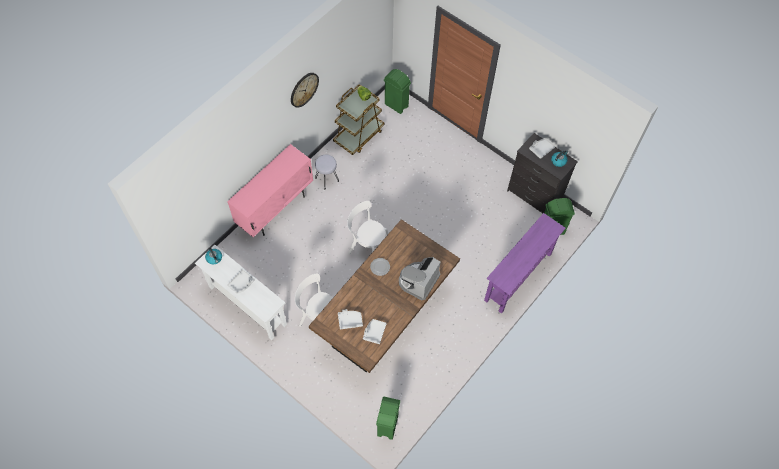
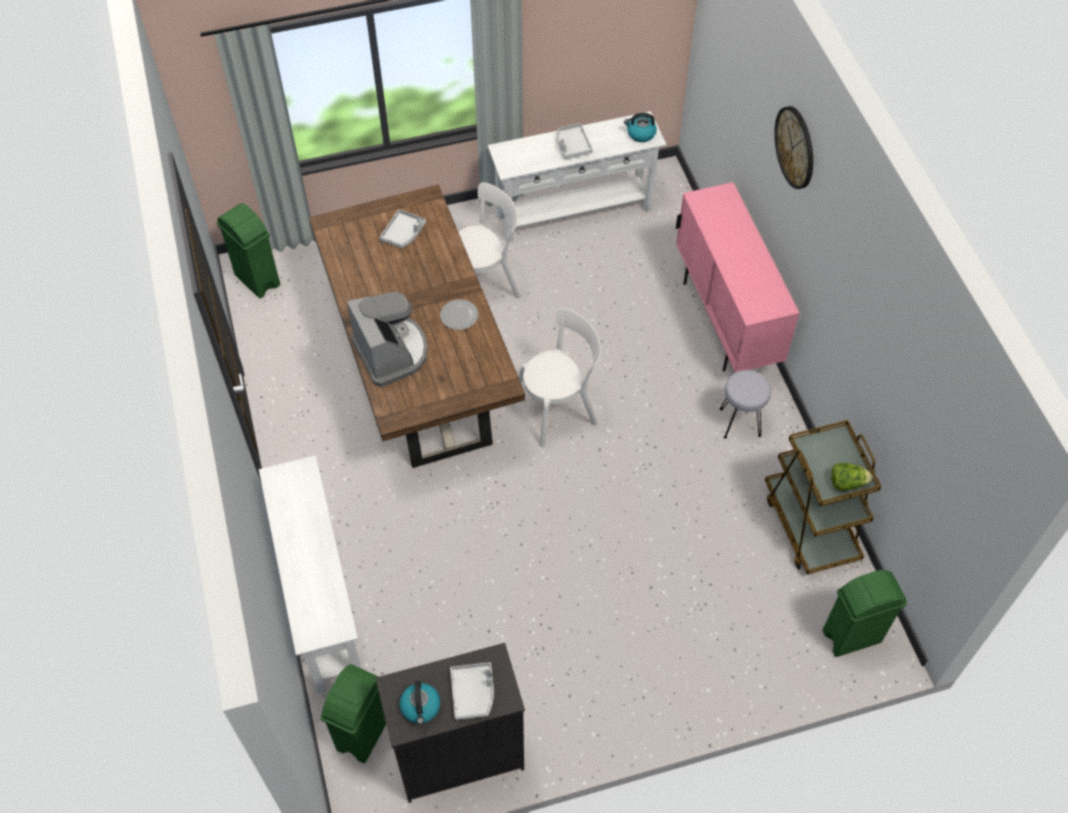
camera: 125 degrees right, 5 degrees down
wall clock [291,73,319,108] -> wall clock moved to [774,106,813,189]
grey tray [363,319,387,344] -> none
purple console table [484,213,566,314] -> white console table [259,455,362,694]

